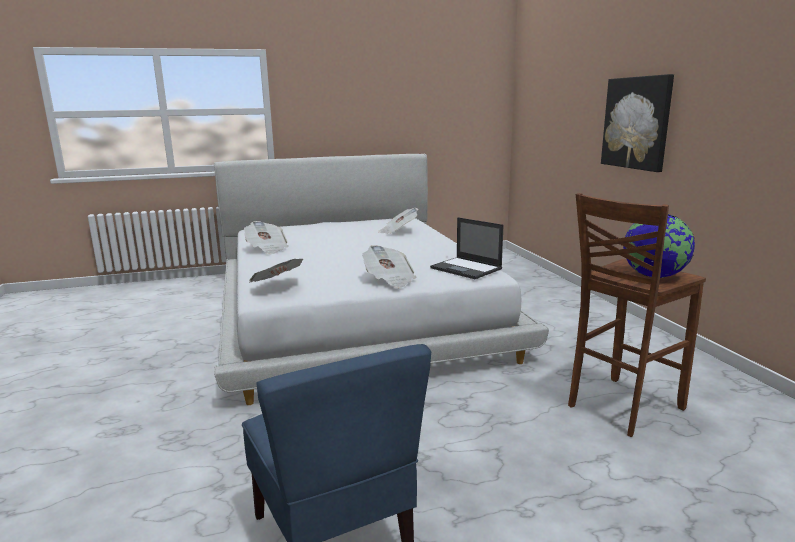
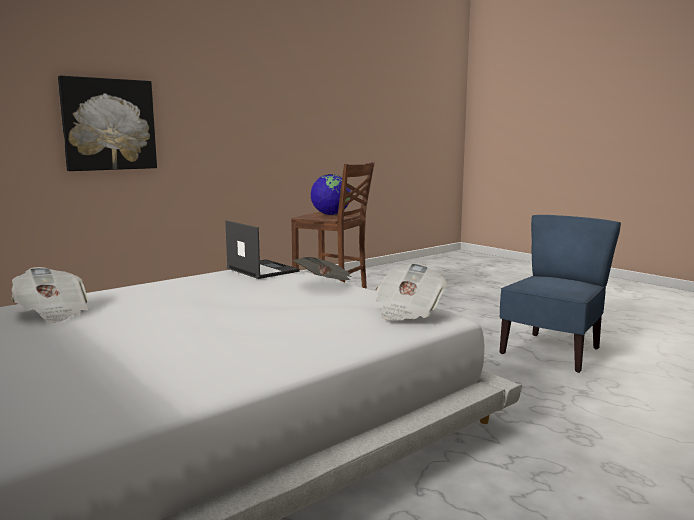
camera: 115 degrees left, 5 degrees down
newspaper [244,221,289,254] -> none
laptop [430,217,504,279] -> laptop turned 60 degrees counterclockwise [225,220,300,279]

